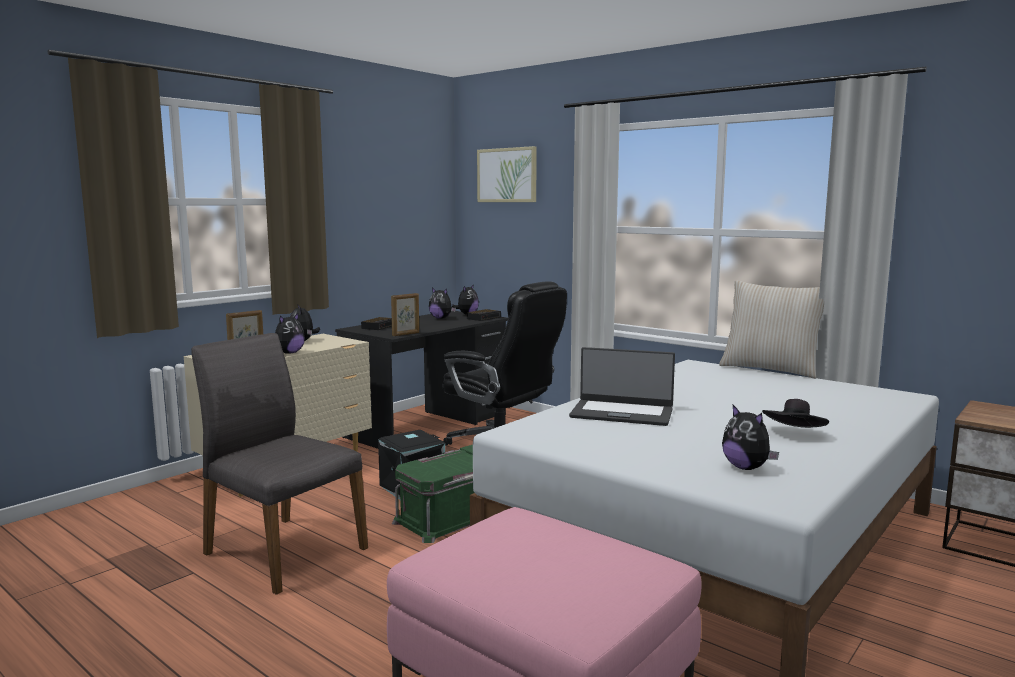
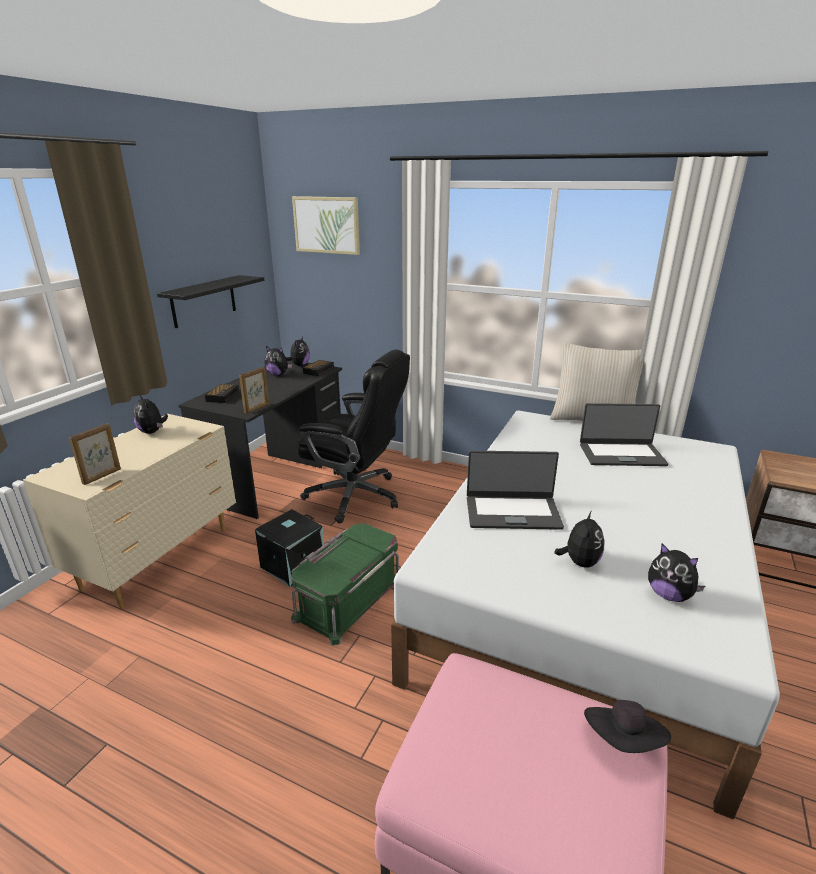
camera: 15 degrees left, 15 degrees up
grey chair [191,333,368,595] -> none
plush toy [275,313,305,354] -> plush toy moved to [554,510,604,568]
black hat [762,399,829,428] -> black hat moved to [584,700,671,753]
none -> black shelf [157,275,264,328]
none -> laptop [580,403,669,466]

